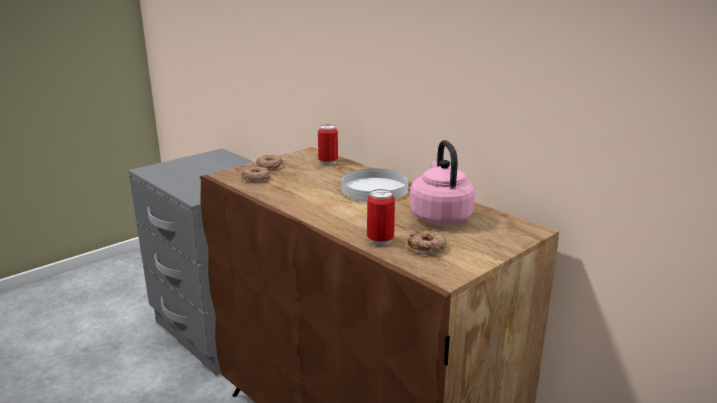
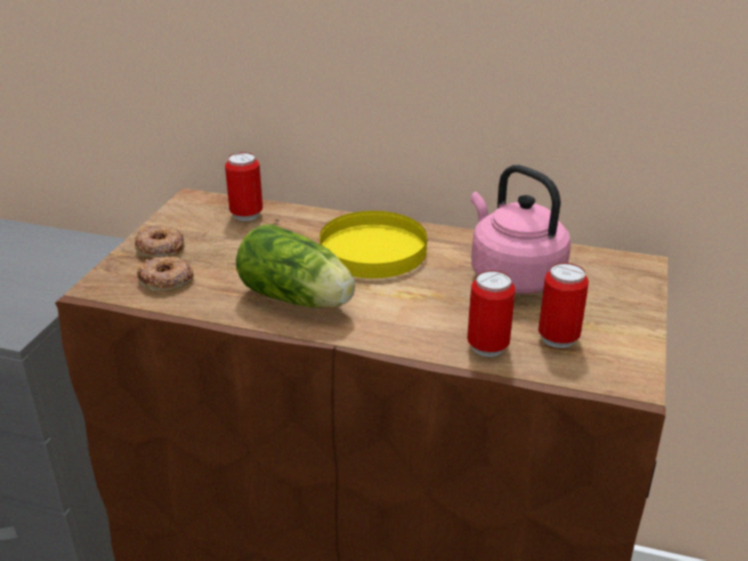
camera: 30 degrees left, 10 degrees up
white plate [341,168,408,201] -> yellow plate [319,211,427,279]
donut [407,231,447,255] -> can [538,263,589,348]
none -> lettuce [236,224,355,308]

